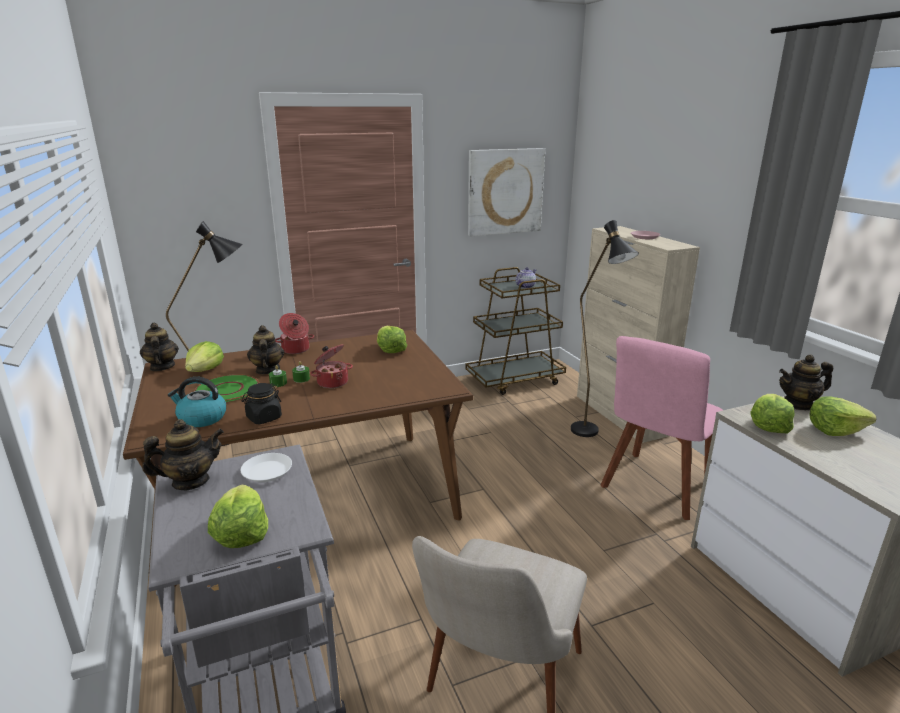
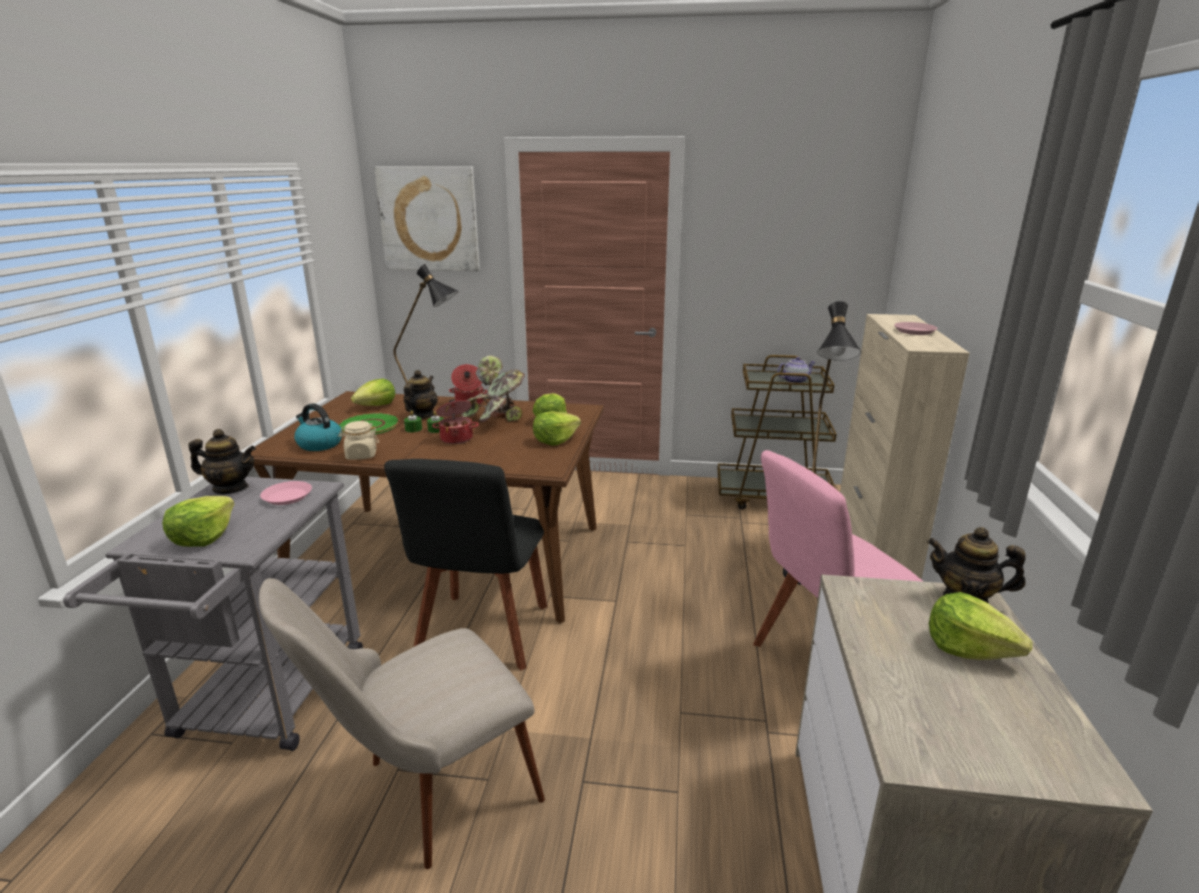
camera: 30 degrees right, 0 degrees up
teapot [140,323,179,371] -> none
white plate [240,453,292,482] -> pink plate [260,481,312,505]
black jar [242,383,282,424] -> beige jar [338,421,379,460]
picture [468,148,545,237] -> picture moved to [374,166,480,271]
lettuce [750,394,795,433] -> lettuce moved to [533,411,581,446]
none -> black chair [384,459,547,670]
none -> potted plant [461,355,525,422]

